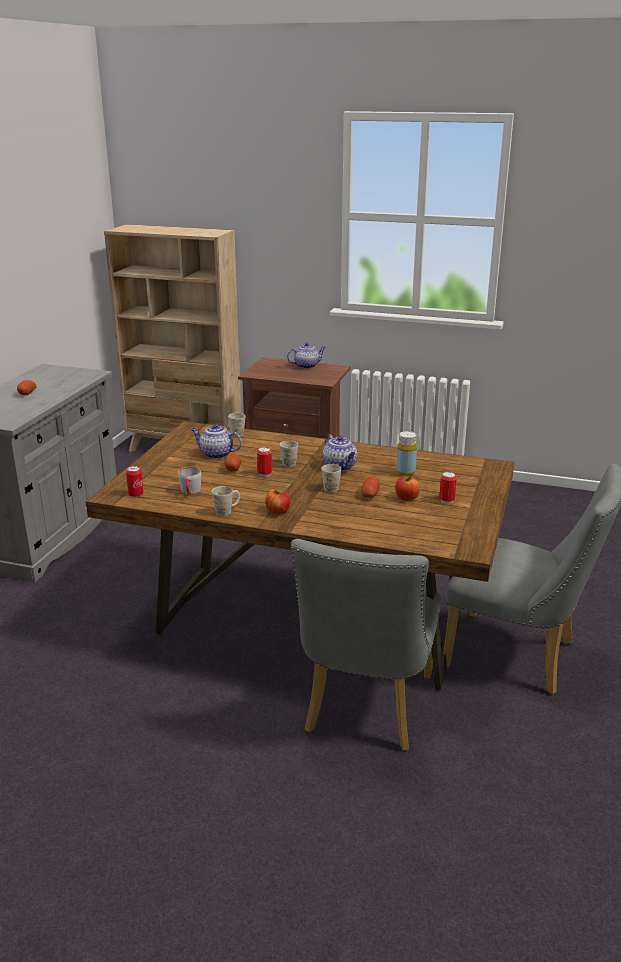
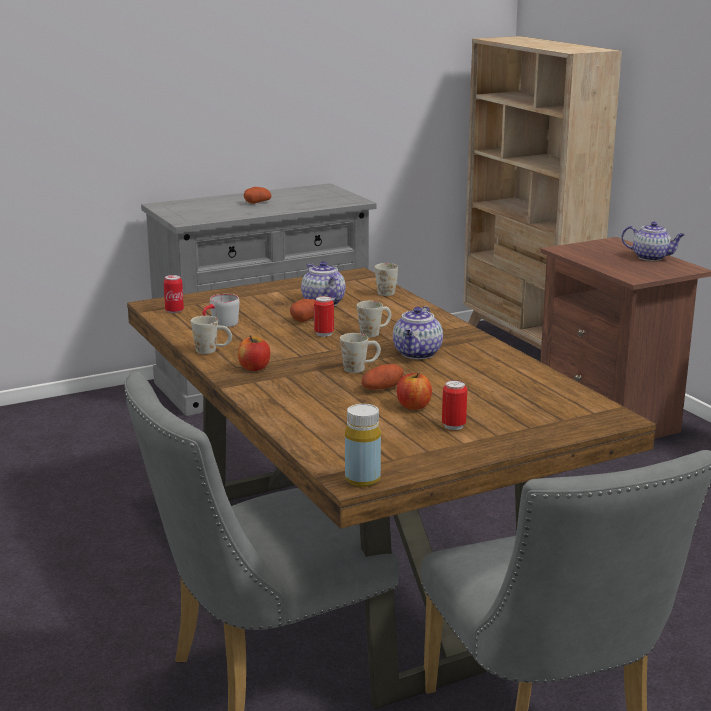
camera: 45 degrees right, 5 degrees down
yellow bottle [396,431,417,476] -> yellow bottle moved to [345,404,381,487]

